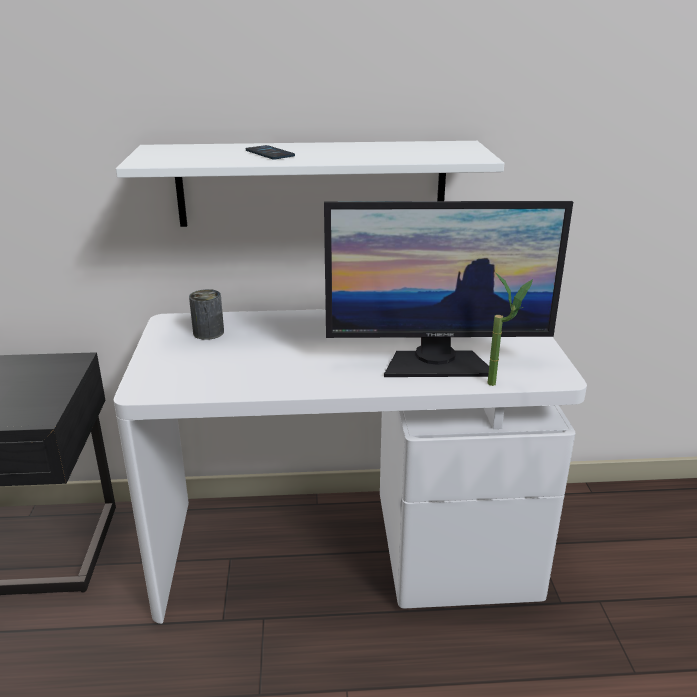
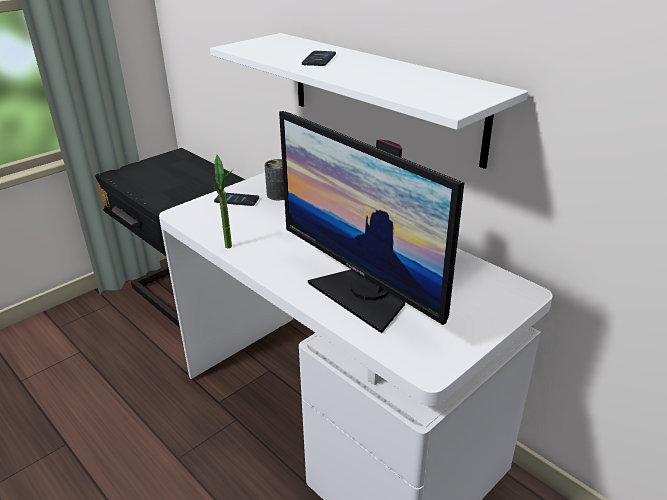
camera: 50 degrees right, 5 degrees up
potted plant [488,273,533,386] -> potted plant moved to [214,155,233,248]
none -> phone [214,193,259,206]

